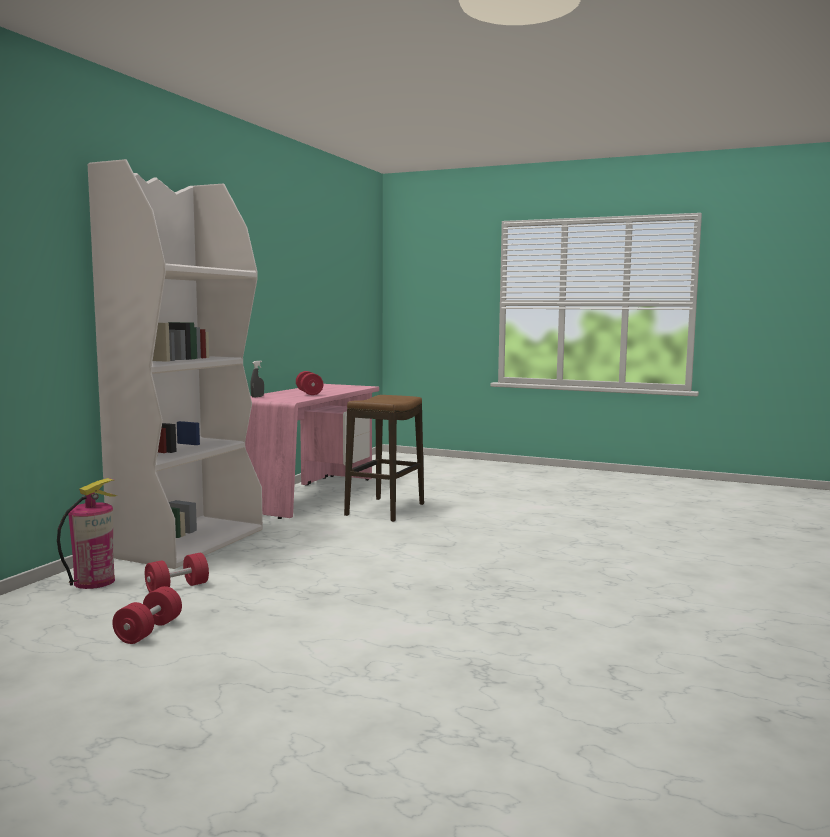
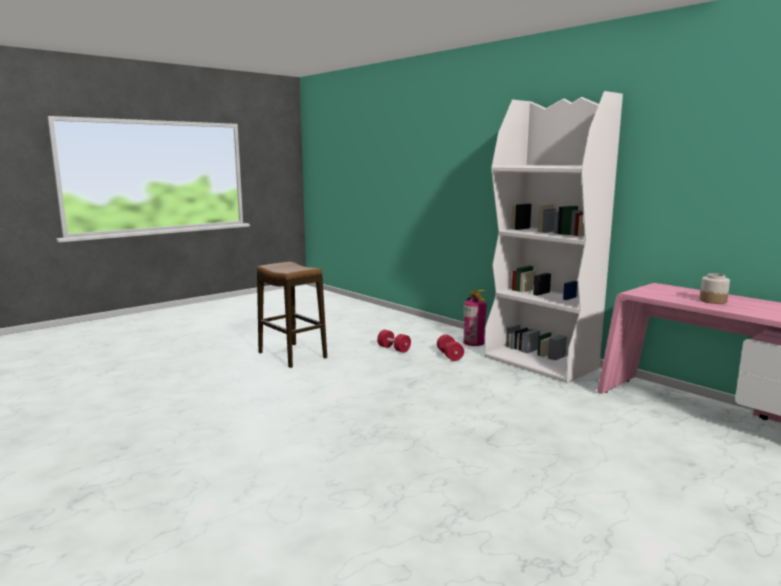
camera: 115 degrees right, 5 degrees up
grey spray bottle [250,361,264,398] -> none
red dumbbell [296,371,324,395] -> jar [699,273,730,304]
stool [344,395,424,522] -> stool moved to [257,262,327,368]

